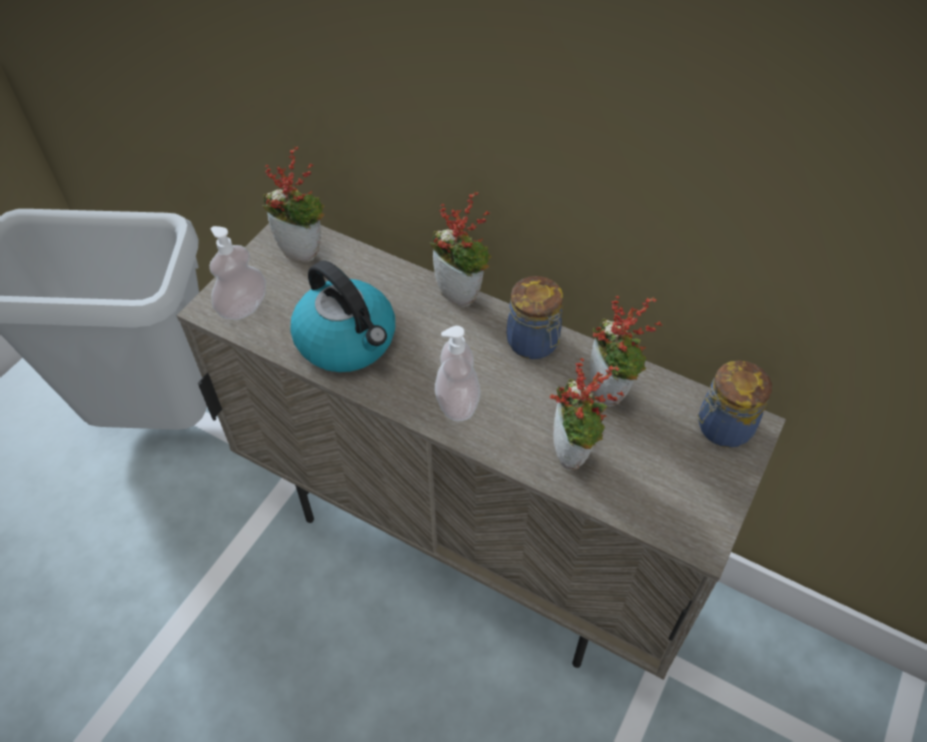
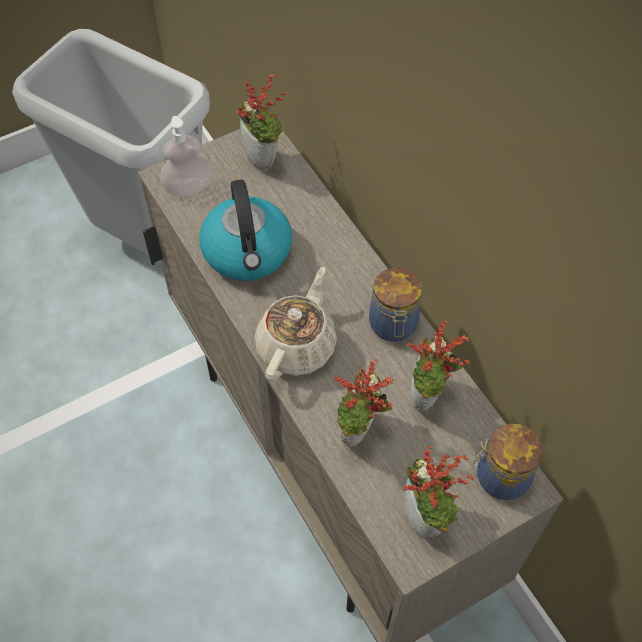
camera: 30 degrees right, 5 degrees up
potted plant [430,191,491,307] -> potted plant moved to [403,446,474,538]
soap dispenser [435,326,480,421] -> beige teapot [255,267,337,382]

